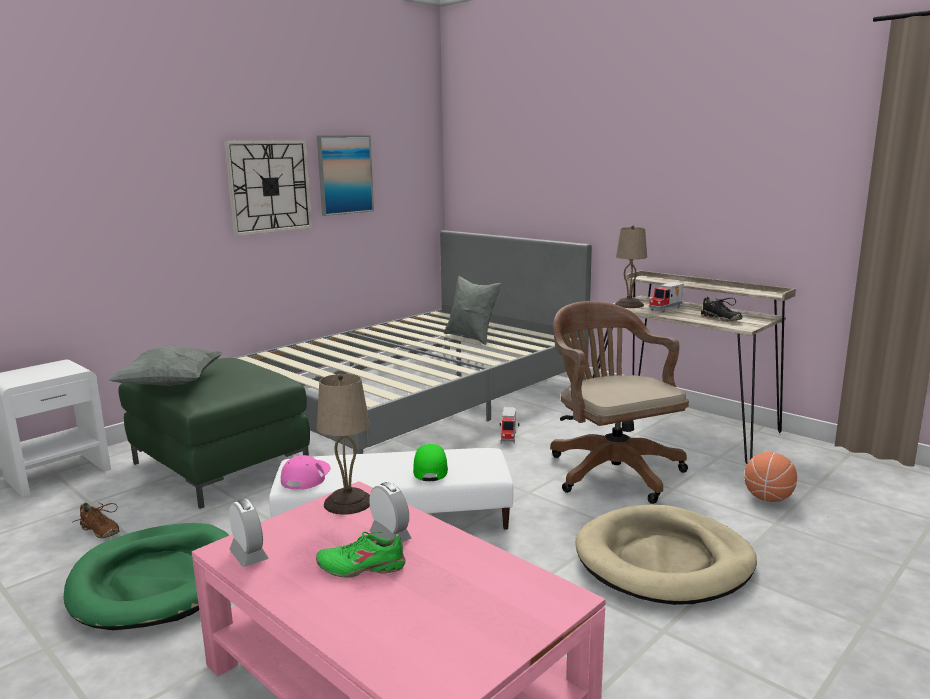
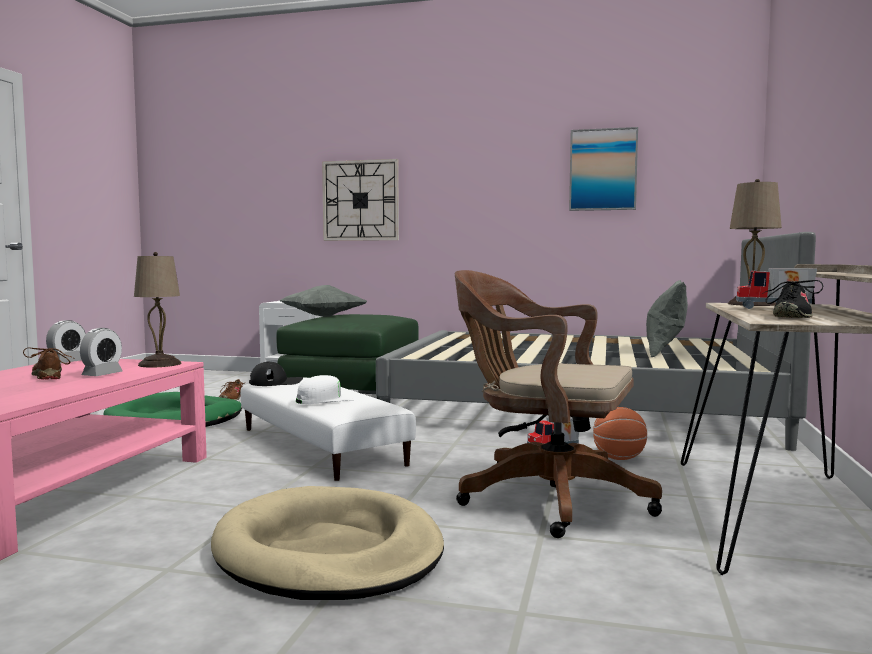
camera: 60 degrees right, 10 degrees down
wall clock [224,140,313,236] -> wall clock moved to [322,159,399,241]
pink cap [281,455,331,490] -> black cap [249,362,303,386]
green shoe [316,532,406,578] -> brown shoe [23,347,76,379]
green cap [413,444,448,481] -> white cap [296,375,357,404]
brown office chair [550,301,689,504] -> brown office chair turned 105 degrees counterclockwise [455,270,662,538]
basketball [744,452,797,502] -> basketball moved to [593,407,647,460]

